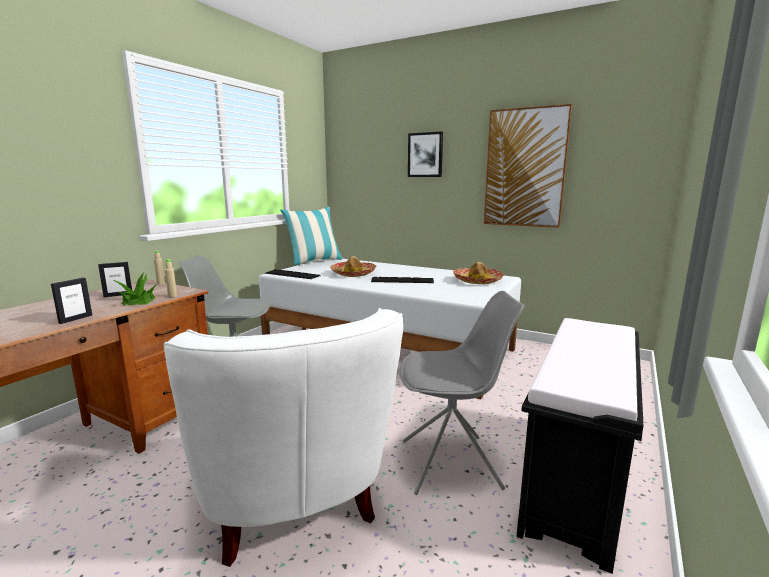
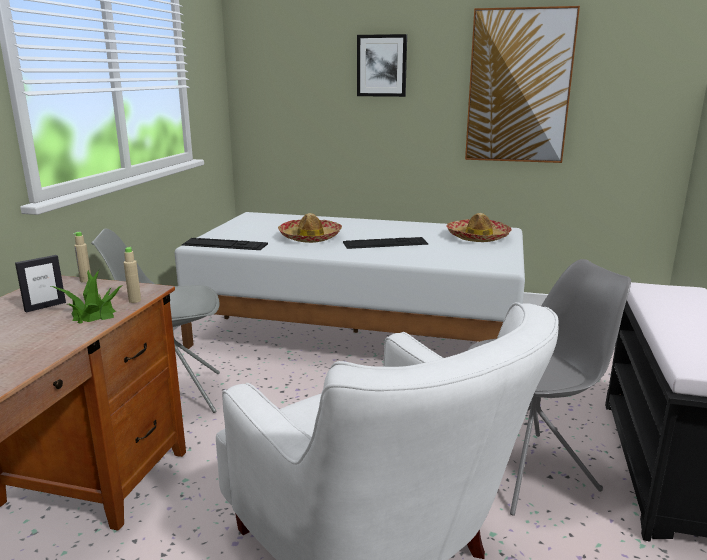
camera: 15 degrees left, 5 degrees up
picture frame [51,278,92,324] -> none
pillow [280,207,343,265] -> none

